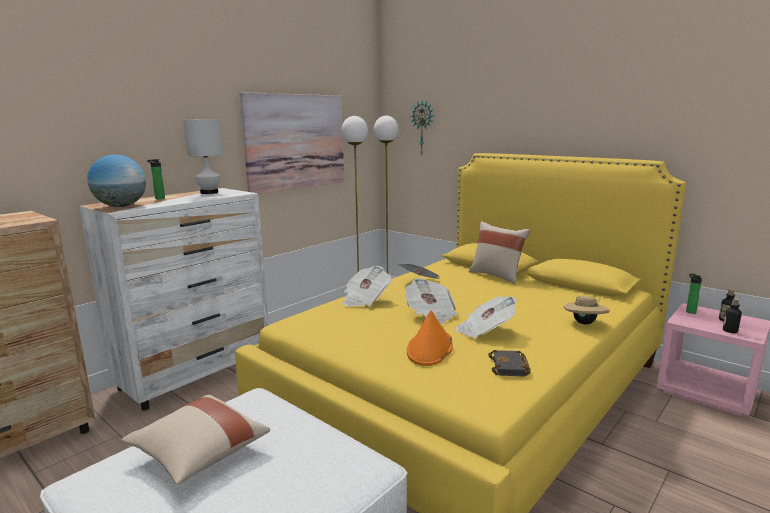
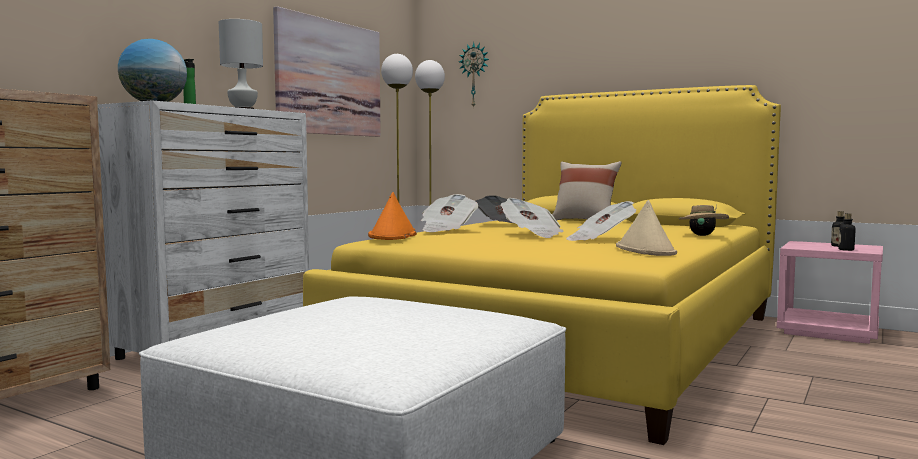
camera: 10 degrees left, 10 degrees down
beige pillow [122,395,270,485] -> none
orange hat [407,310,453,366] -> orange hat moved to [368,192,417,240]
black book [488,350,531,376] -> beige hat [616,200,677,256]
bottle [686,274,702,314] -> none

